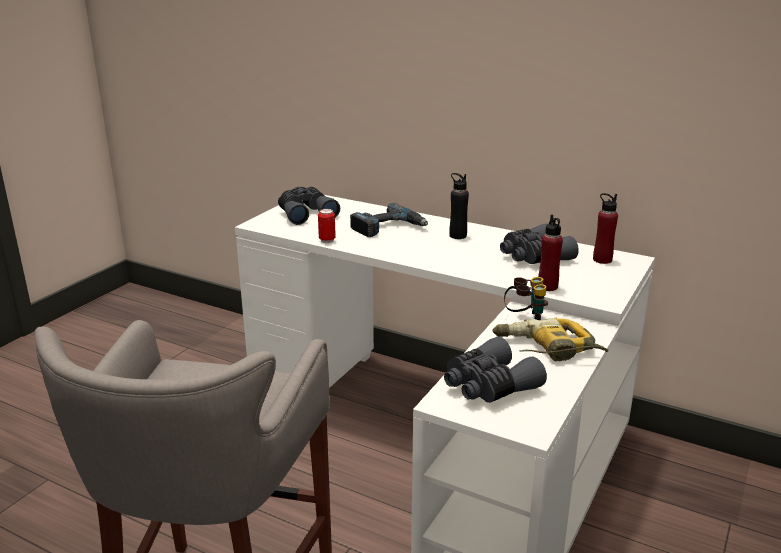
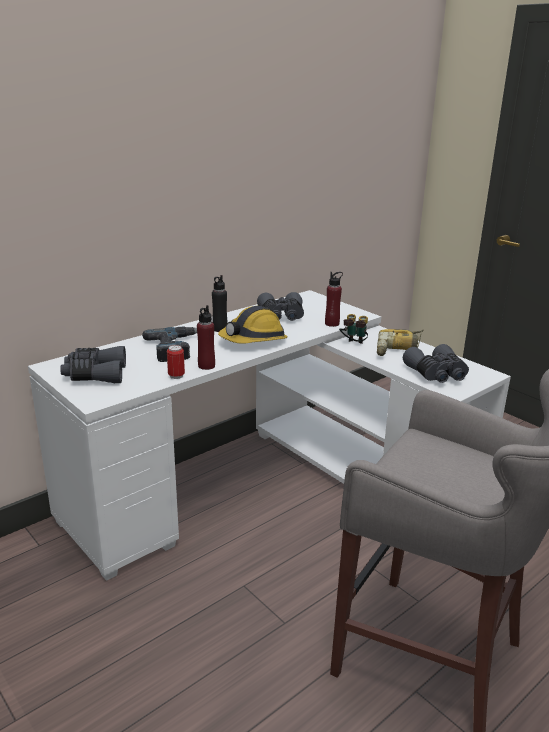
camera: 70 degrees left, 0 degrees up
red bottle [593,193,618,264] -> red bottle moved to [197,305,215,370]
none -> hard hat [218,306,287,344]

